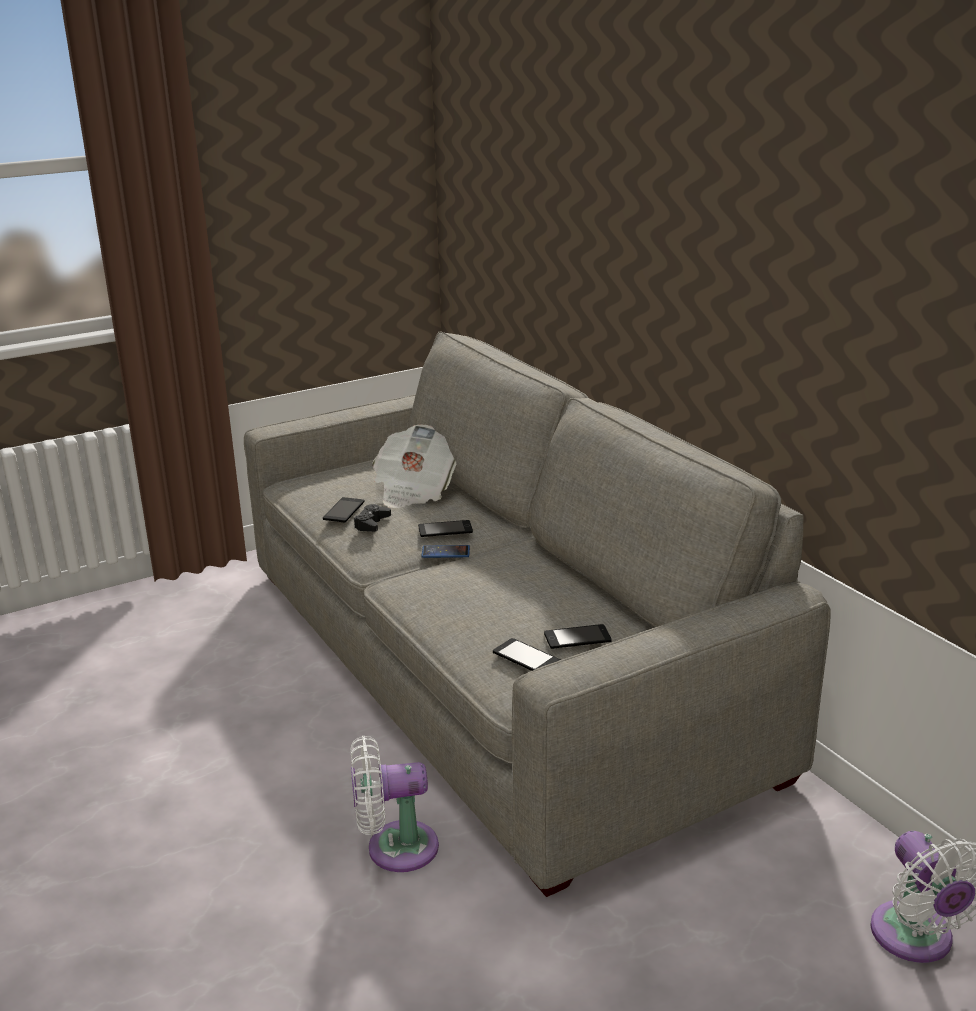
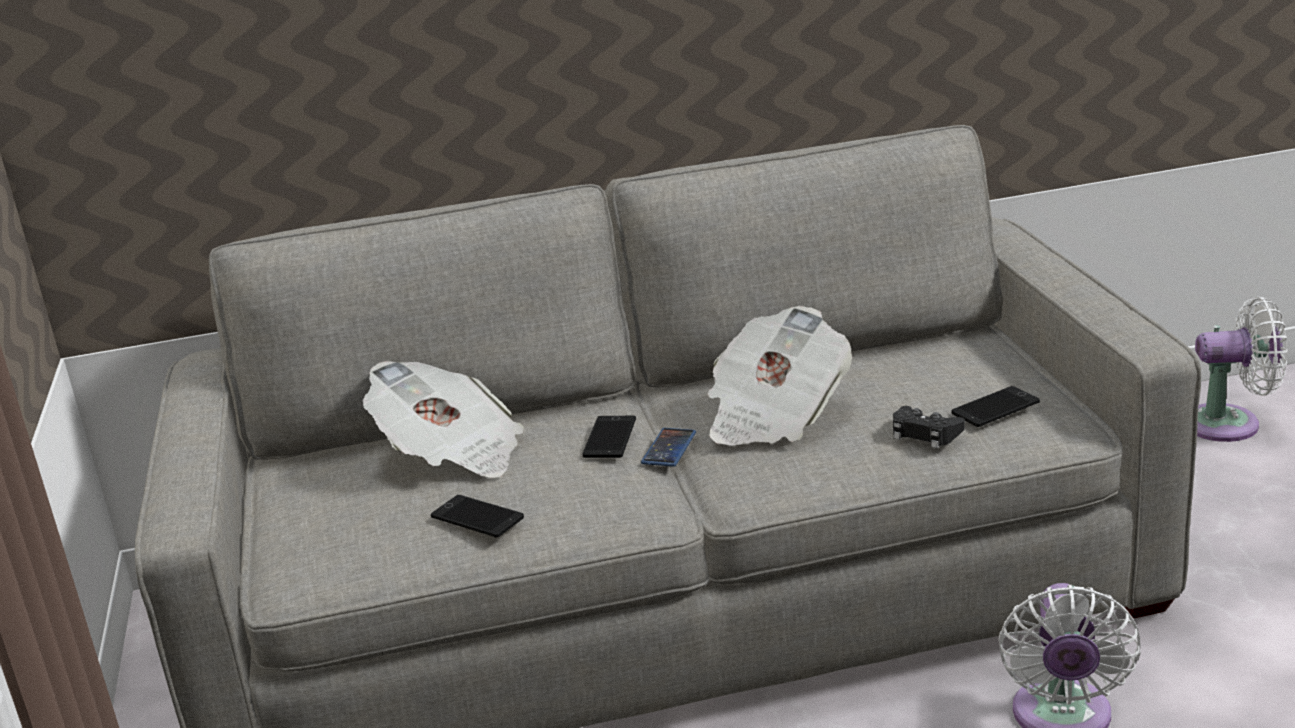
camera: 70 degrees left, 0 degrees up
black game controller [354,504,391,532] -> black game controller moved to [893,406,965,448]
phone [544,624,612,649] -> none
none -> newspaper [708,306,852,445]

